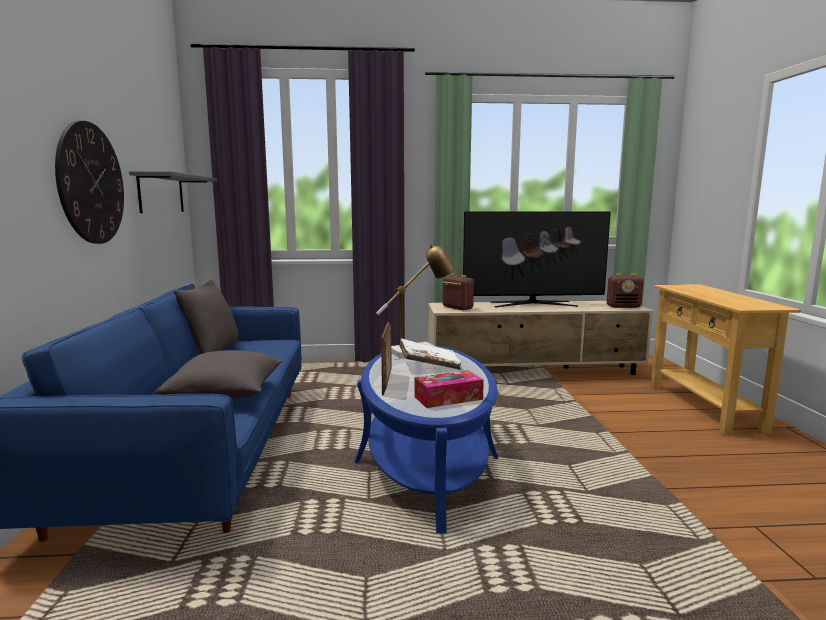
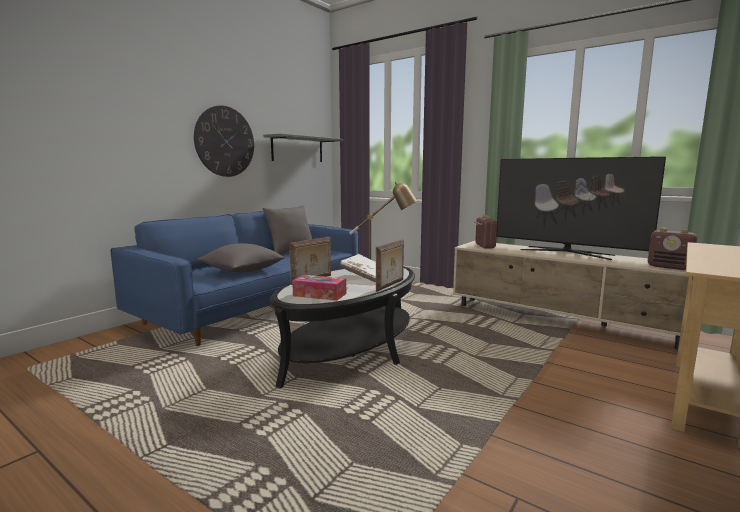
camera: 40 degrees right, 0 degrees up
blue coffee table [354,345,499,533] -> black coffee table [270,267,415,388]
none -> picture frame [376,239,404,292]

